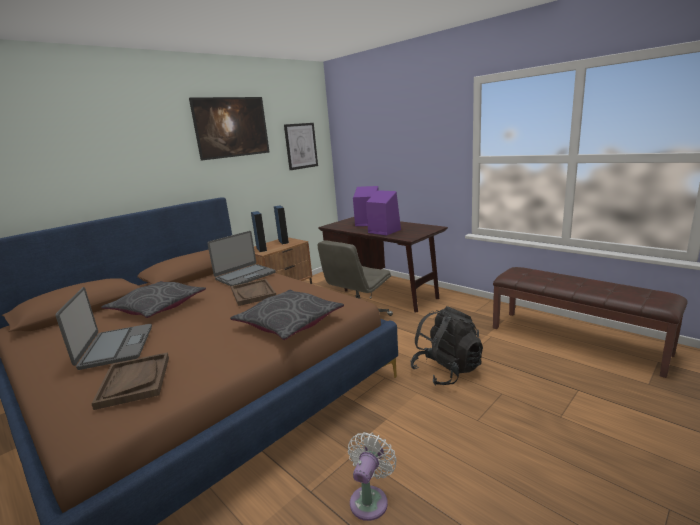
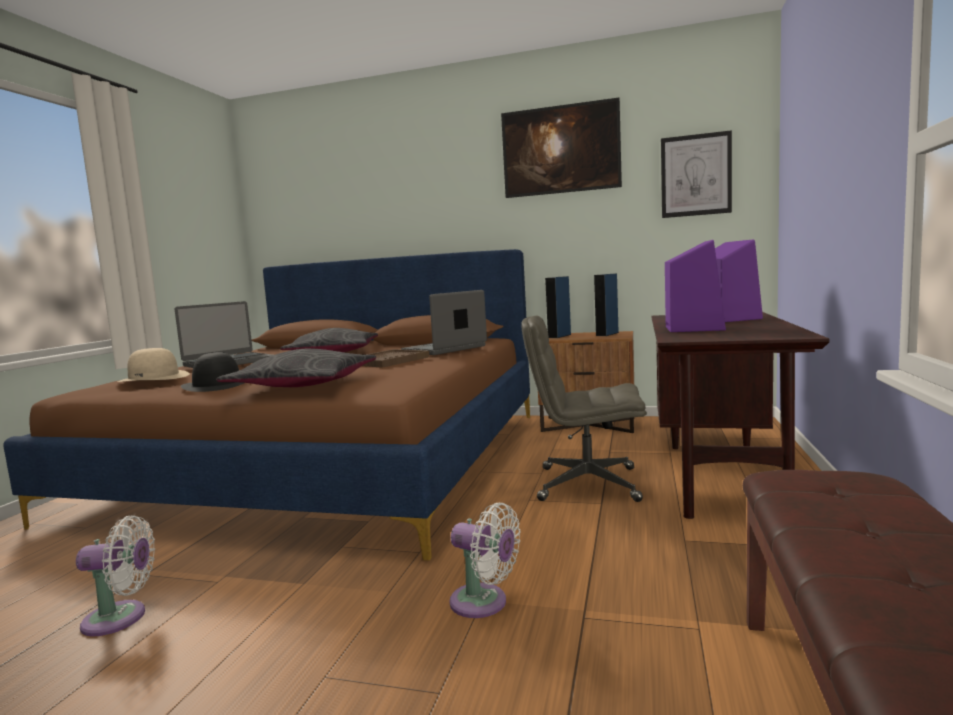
camera: 60 degrees right, 10 degrees down
brown tray [91,352,169,410] -> beige hat [118,348,190,382]
laptop [207,231,276,286] -> laptop turned 120 degrees clockwise [401,290,487,355]
black backpack [410,306,483,385] -> white fan [449,503,521,618]
none -> black hat [181,352,244,392]

